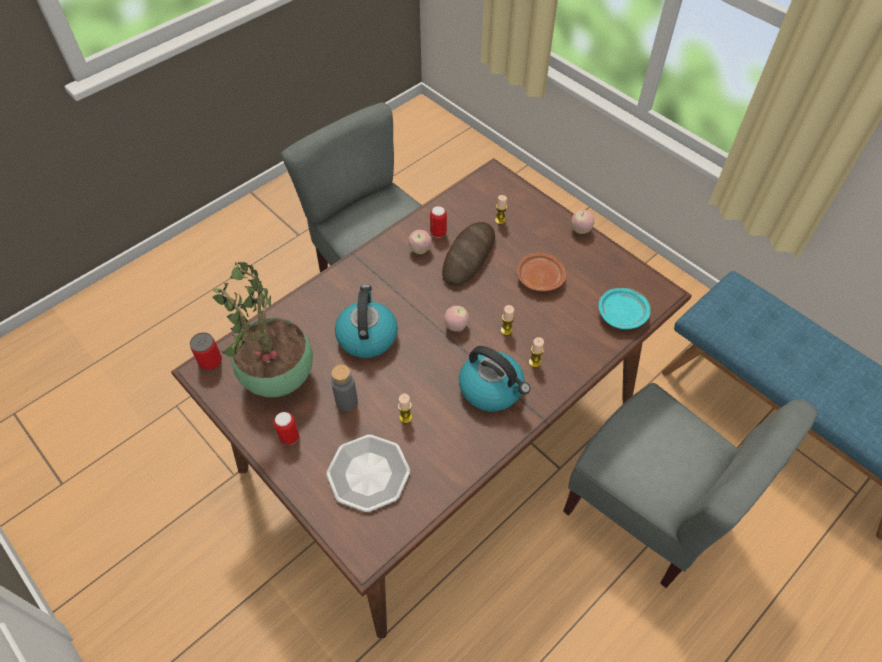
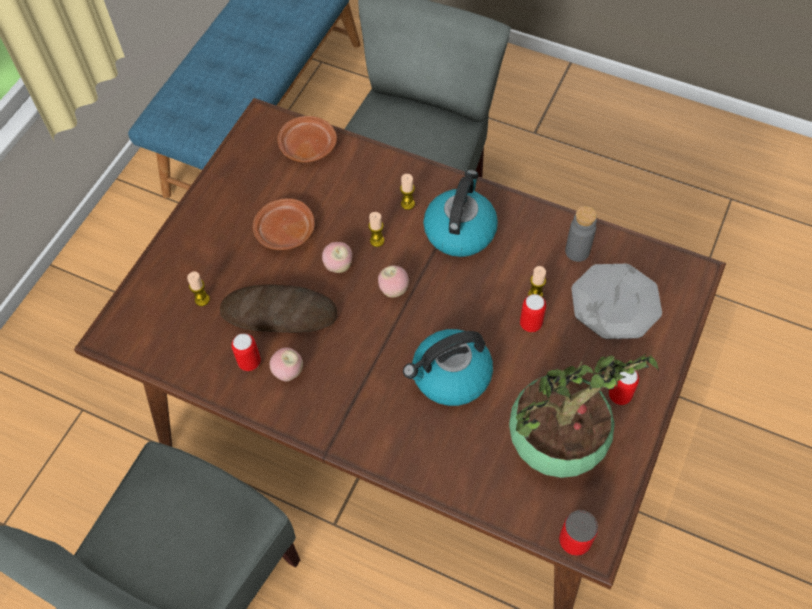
camera: 110 degrees left, 5 degrees up
grey bottle [331,365,358,412] -> grey bottle moved to [565,206,597,262]
apple [571,210,595,234] -> apple moved to [322,242,352,273]
turquoise plate [599,288,651,329] -> brown plate [278,116,337,163]
none -> can [520,294,546,332]

